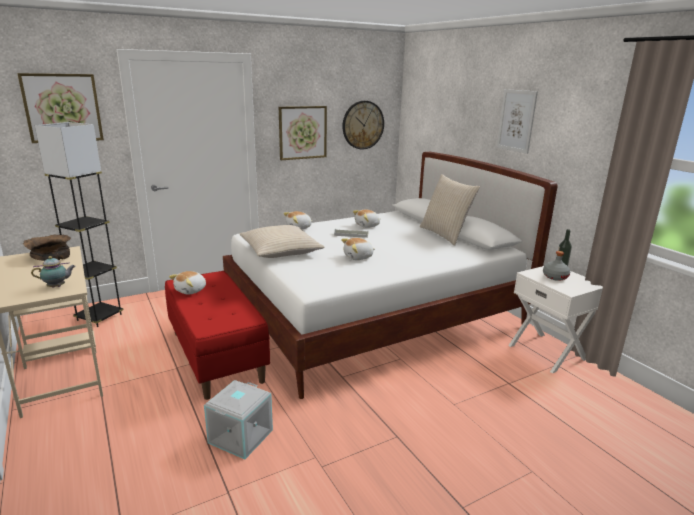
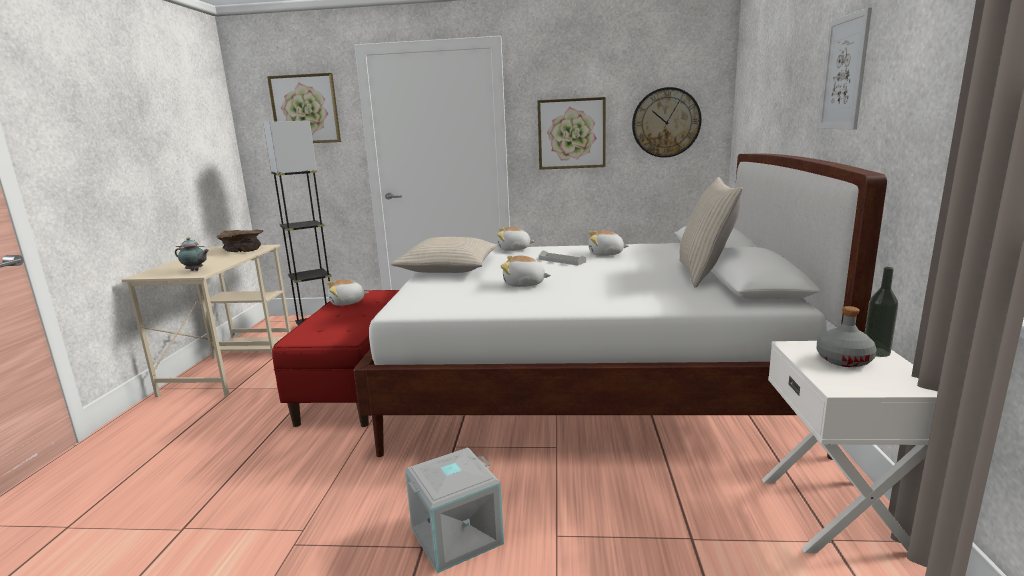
camera: 35 degrees right, 5 degrees down
grey storage box [204,380,273,459] -> grey storage box moved to [405,447,504,573]

